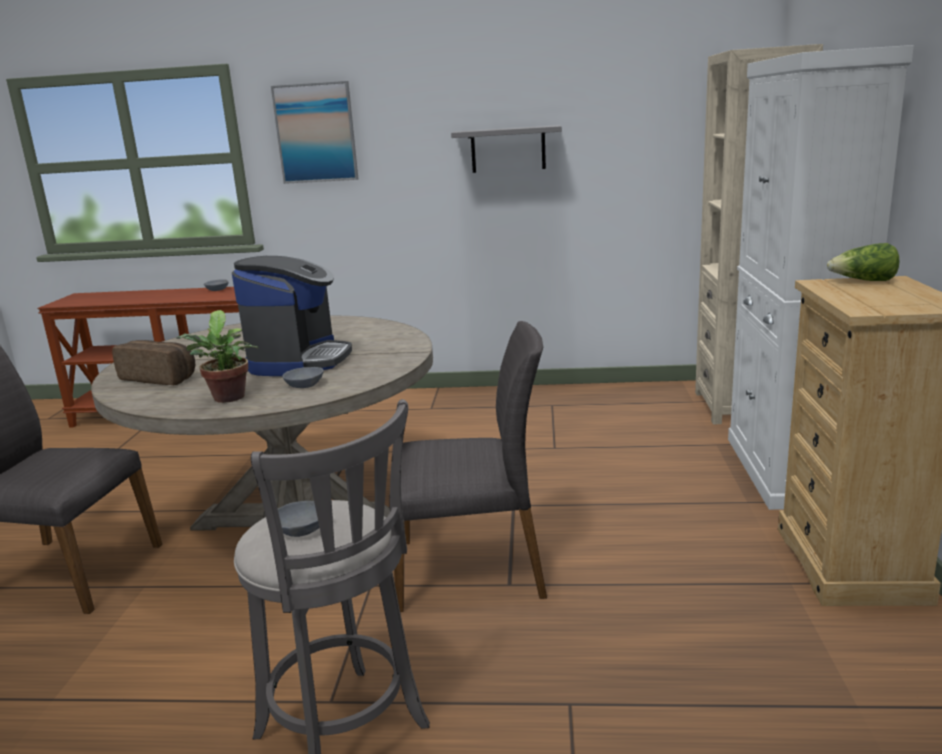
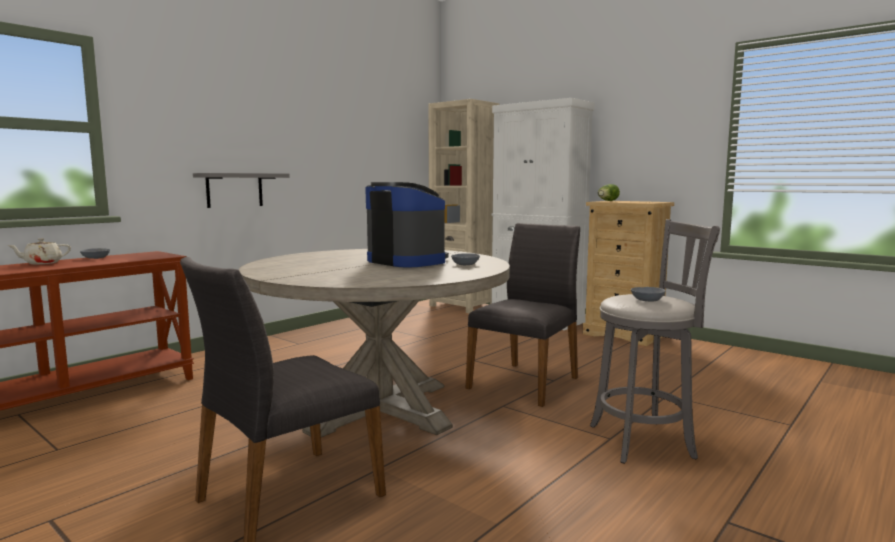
camera: 55 degrees left, 10 degrees down
bread [112,340,195,385] -> none
potted plant [176,310,259,403] -> none
picture [271,81,358,184] -> none
grey shelf [451,125,562,173] -> grey shelf moved to [193,173,290,208]
none -> beige teapot [7,238,71,264]

